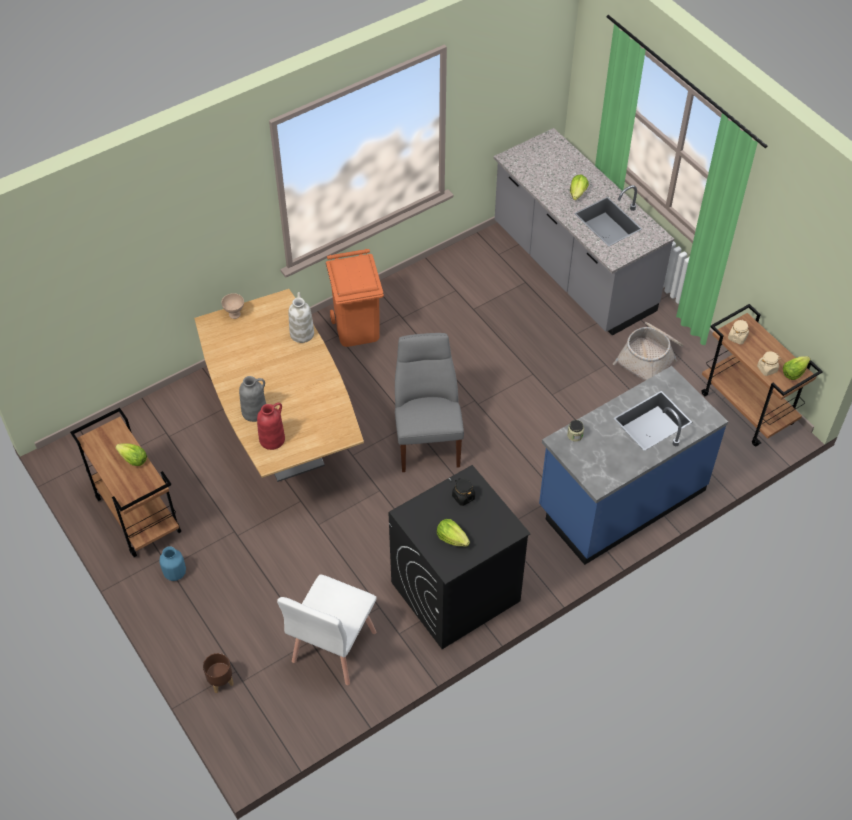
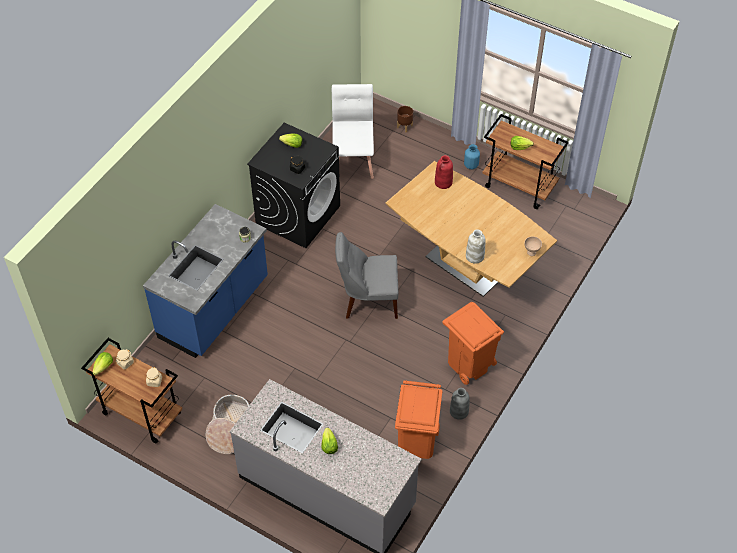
camera: 155 degrees right, 0 degrees up
grey vase [239,376,266,422] -> grey vase moved to [450,388,470,420]
grey chair [395,333,464,472] -> grey chair turned 120 degrees clockwise [335,232,398,319]
none -> orange trash can [395,380,442,459]

